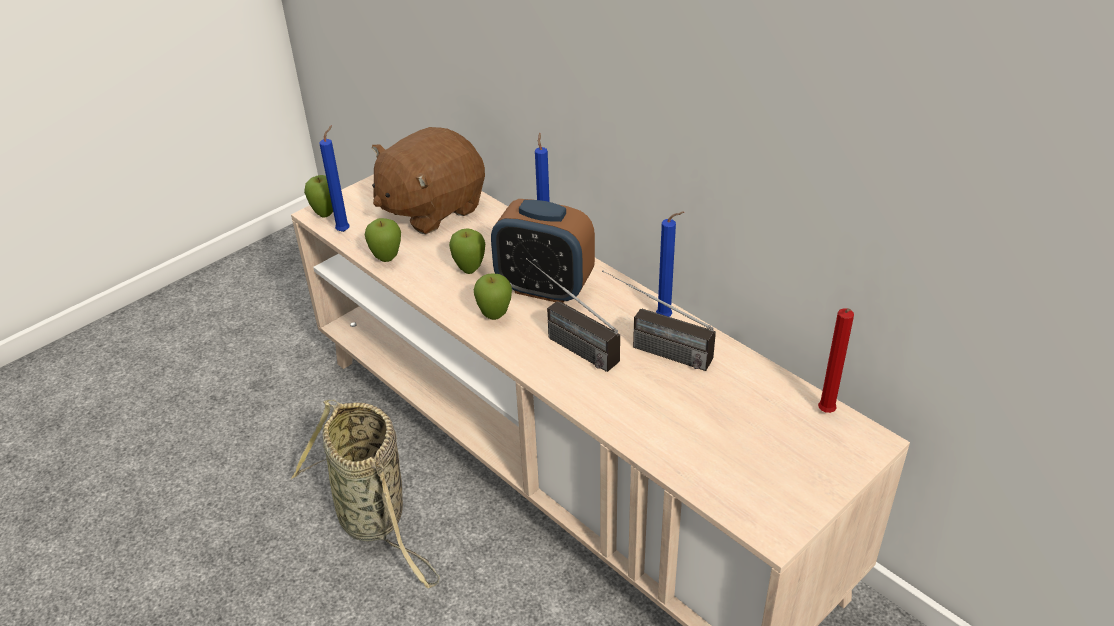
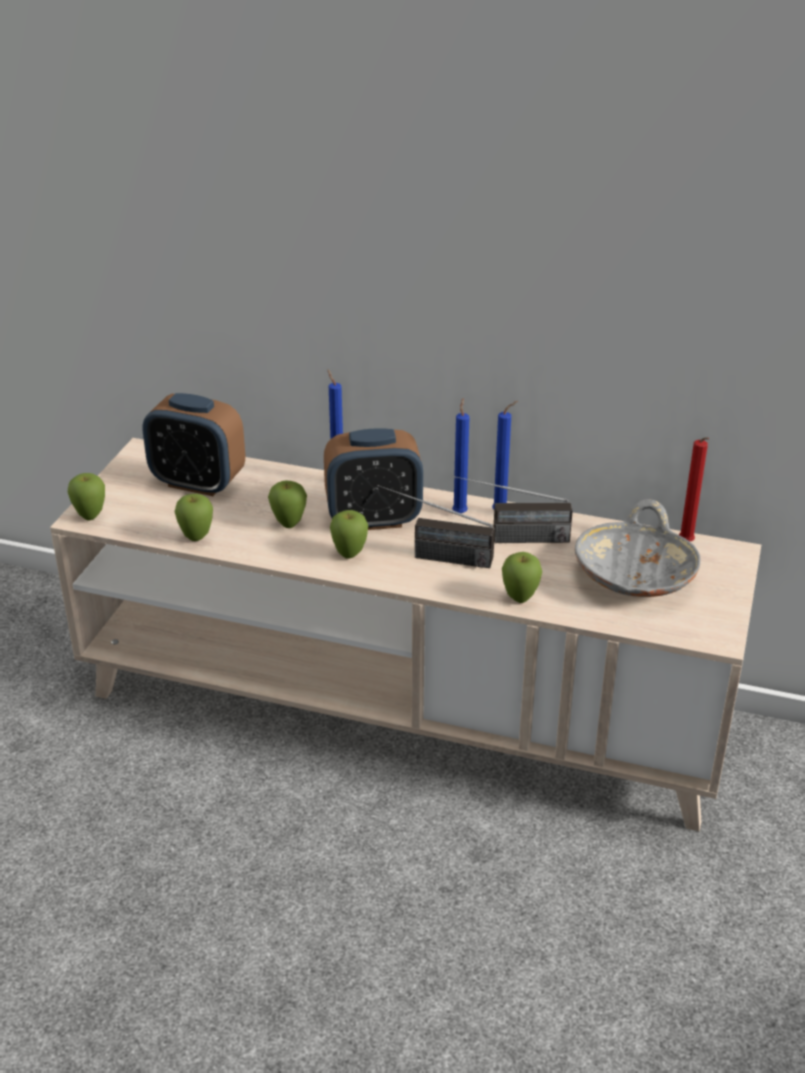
camera: 30 degrees left, 5 degrees down
basket [291,399,440,588] -> none
blue candle [319,125,350,232] -> blue candle moved to [452,398,470,514]
brown plush toy [372,127,485,234] -> alarm clock [142,393,245,496]
none -> apple [502,552,542,603]
none -> grey bowl [575,499,701,597]

